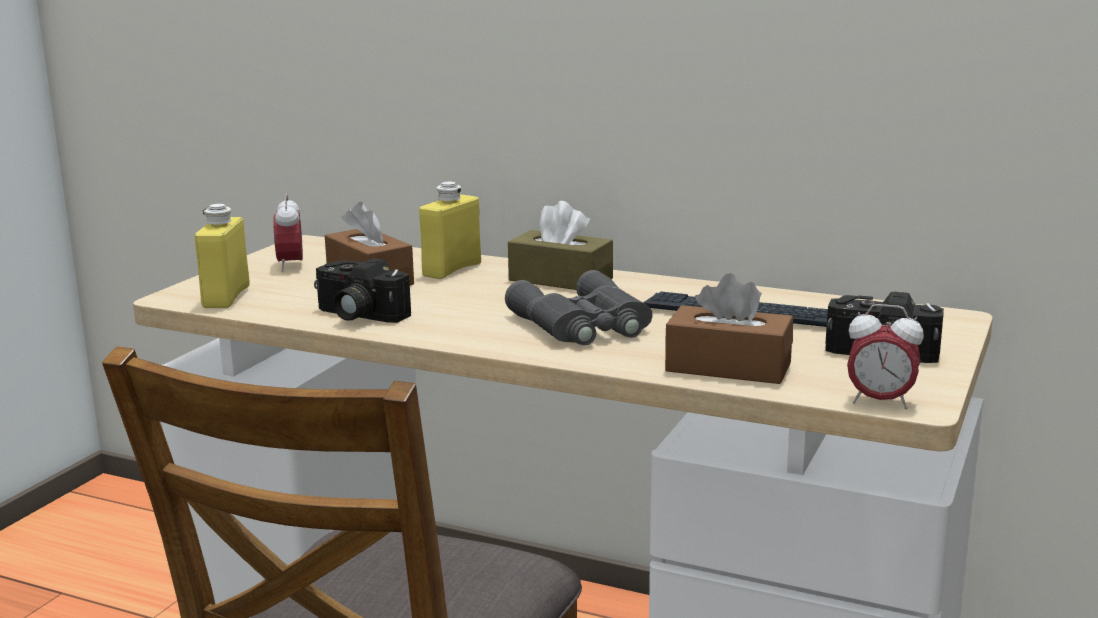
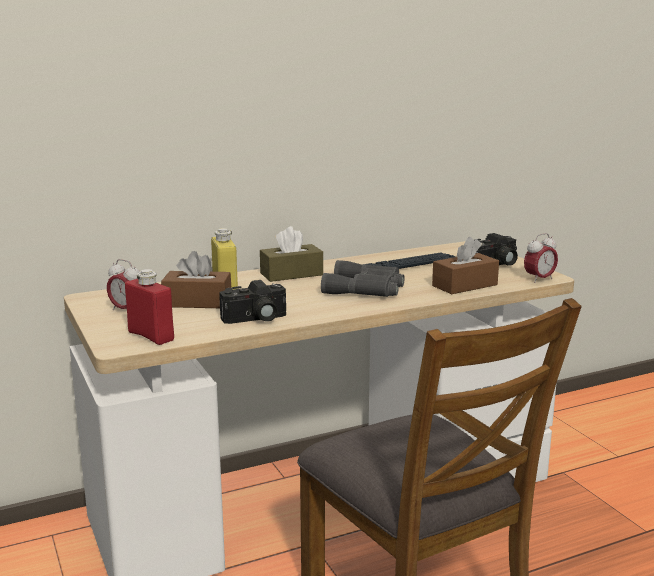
camera: 50 degrees left, 0 degrees up
yellow bottle [195,204,250,308] -> red bottle [125,269,174,345]

